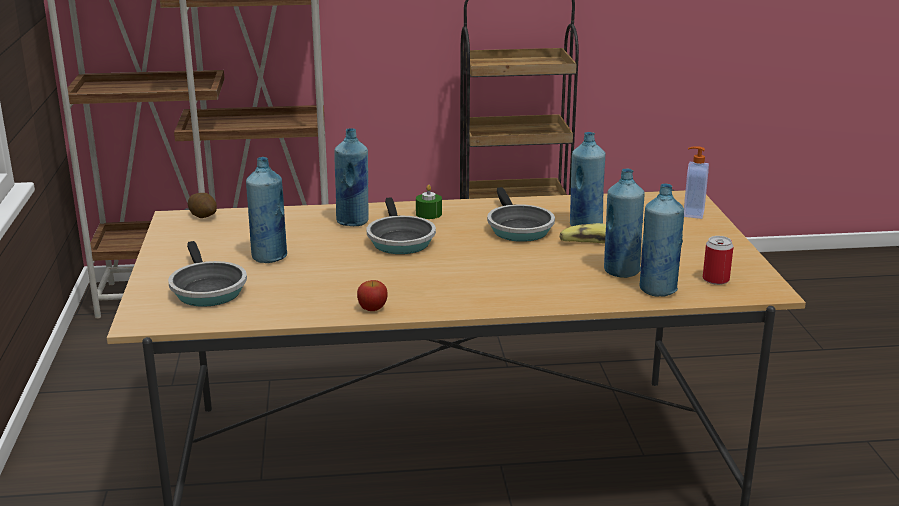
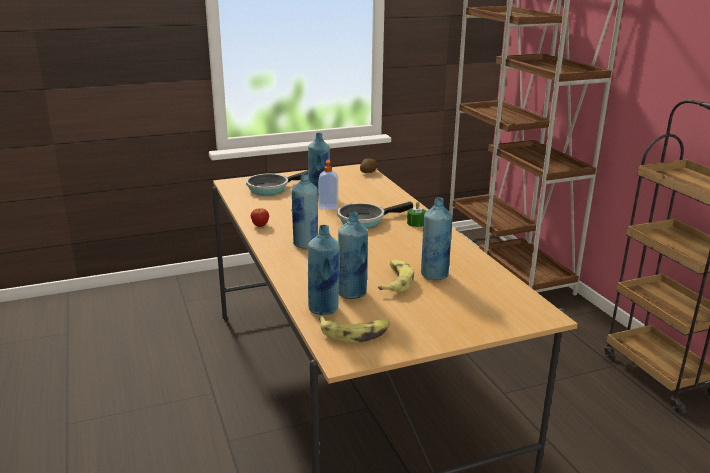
camera: 75 degrees right, 0 degrees up
blue bottle [334,128,369,226] -> blue bottle moved to [292,173,318,249]
frying pan [487,187,555,242] -> none
soap dispenser [684,146,709,219] -> soap dispenser moved to [318,160,338,209]
can [703,236,734,285] -> banana [319,316,390,343]

